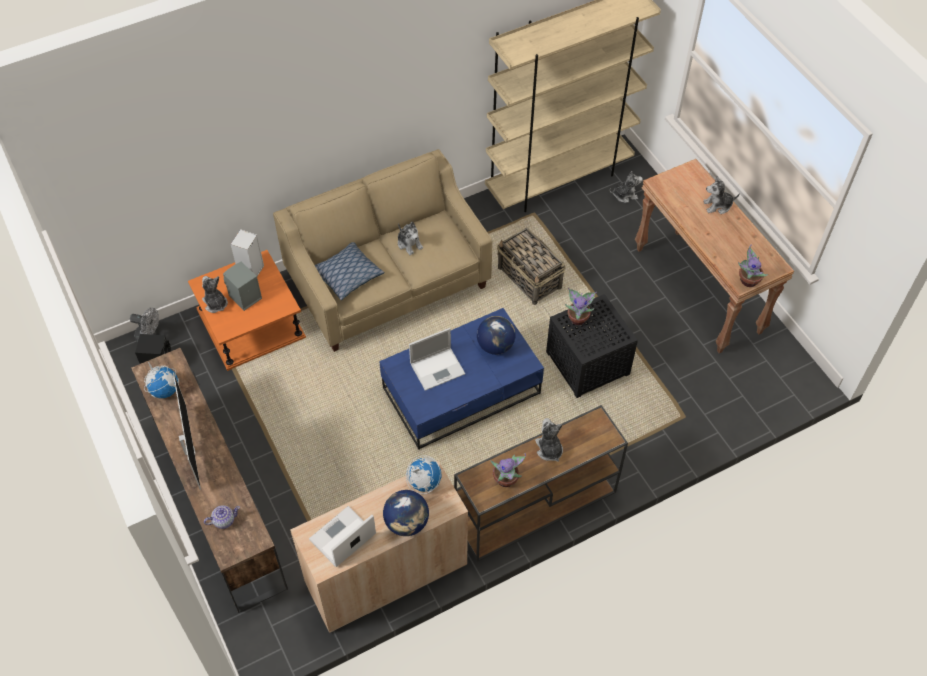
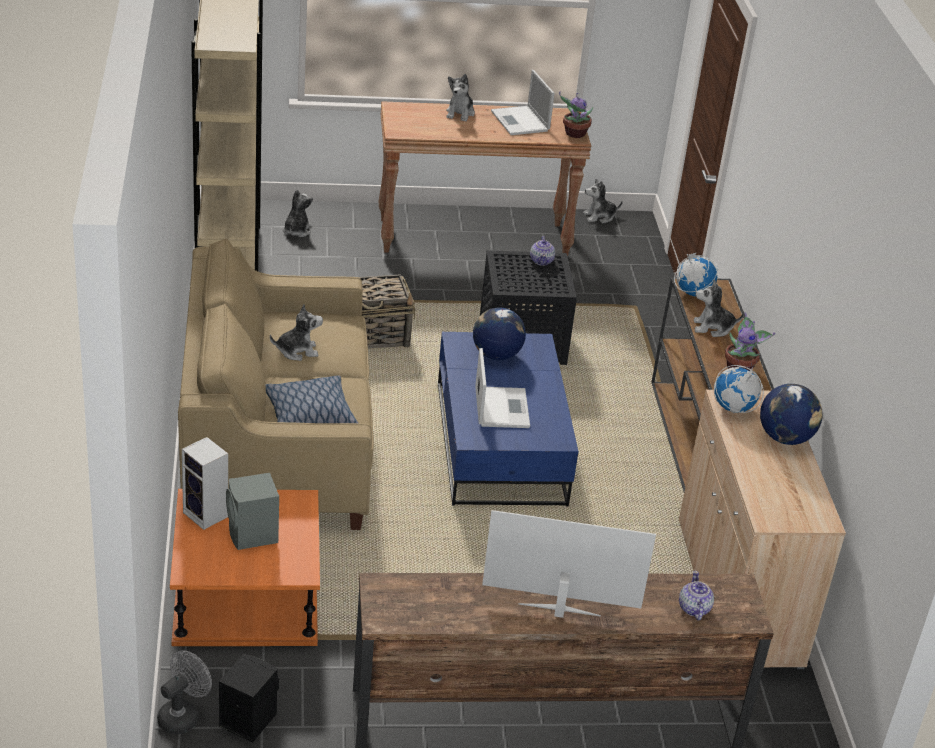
camera: 70 degrees left, 20 degrees down
globe [144,362,179,398] -> globe moved to [674,252,718,296]
plush toy [202,276,228,313] -> plush toy moved to [583,178,623,223]
laptop [309,506,376,567] -> laptop moved to [491,70,555,135]
potted plant [565,288,597,325] -> none
none -> teapot [530,236,555,266]

